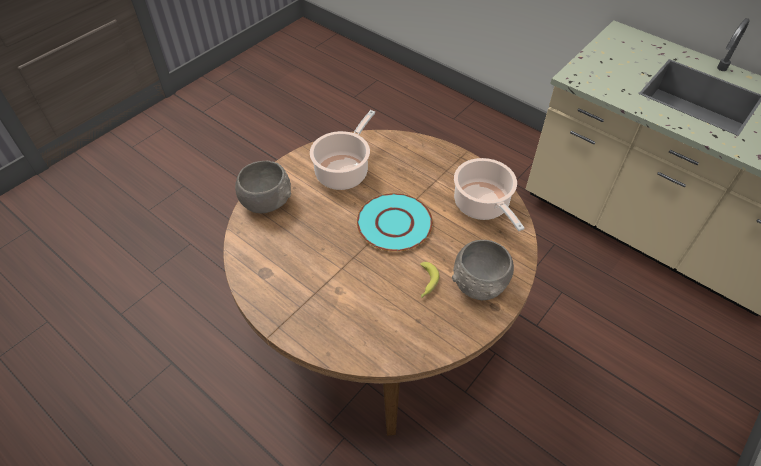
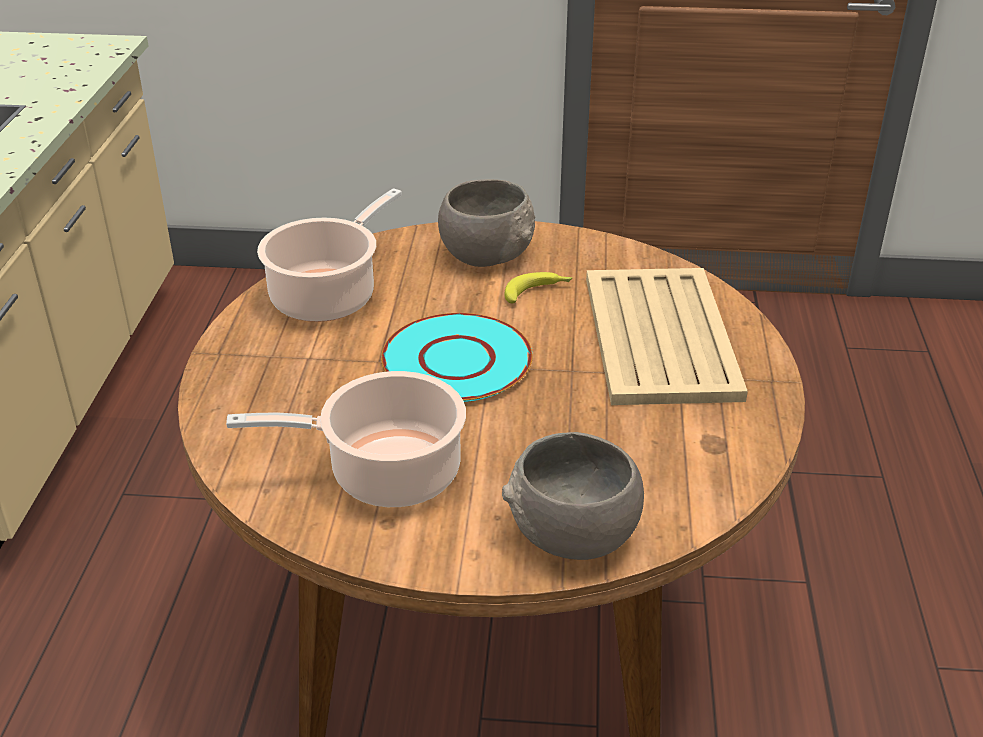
camera: 125 degrees left, 15 degrees down
none -> beige tray [586,268,748,405]

